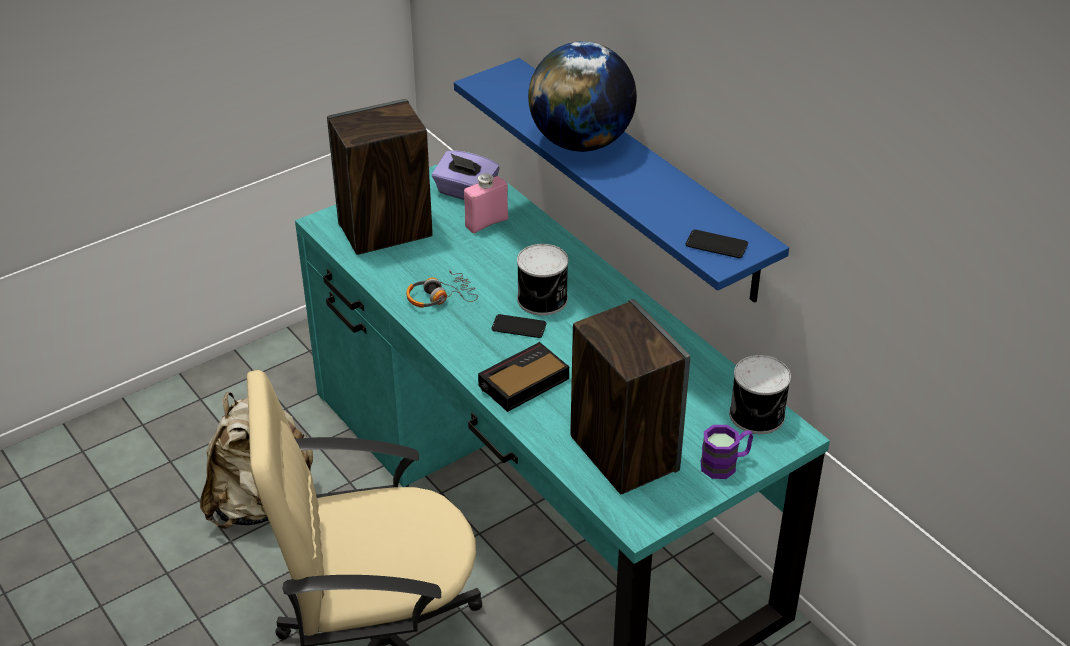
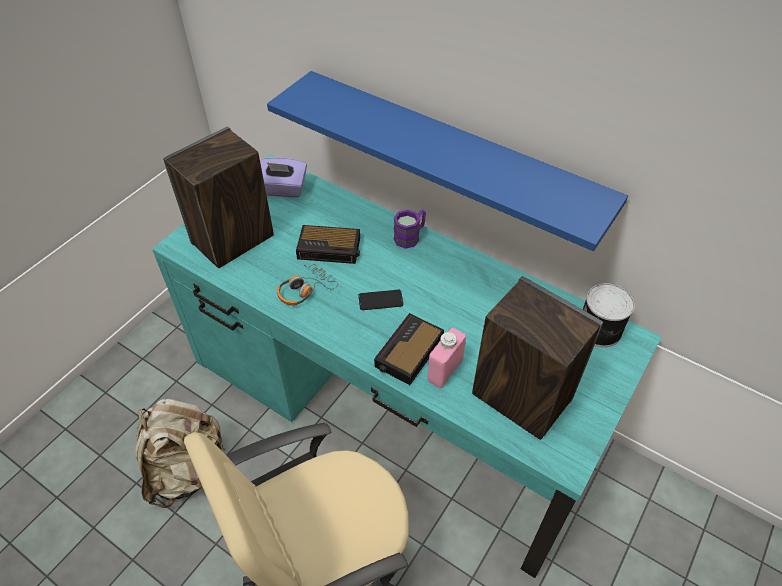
camera: 20 degrees left, 10 degrees up
pink bottle [464,173,508,233] -> pink bottle moved to [427,328,466,388]
can [517,244,568,315] -> none
globe [528,41,637,152] -> none
phone [686,230,748,258] -> none
purple mug [701,425,753,479] -> purple mug moved to [394,209,426,249]
none -> alarm clock [296,225,360,264]

